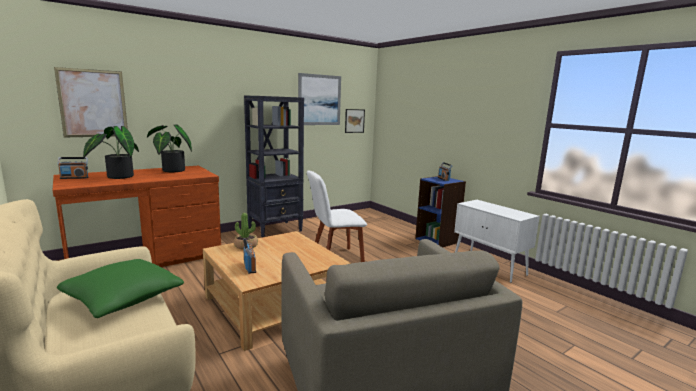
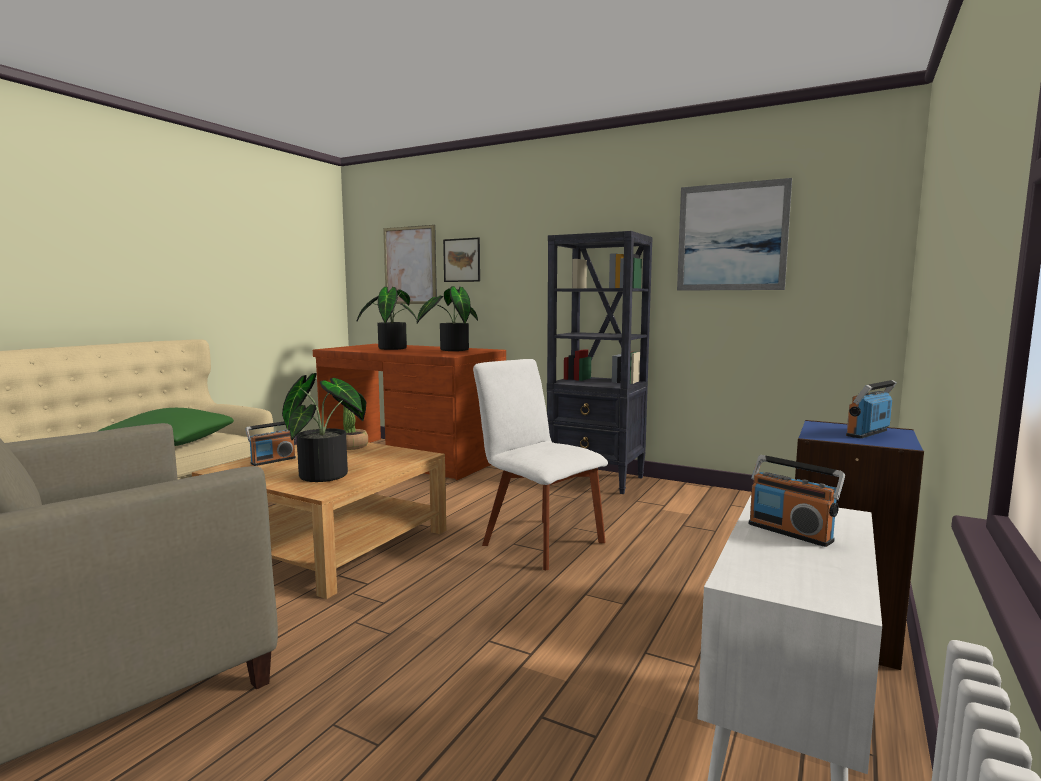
camera: 65 degrees right, 5 degrees down
radio [58,157,88,179] -> radio moved to [749,455,845,547]
picture [345,109,365,133] -> picture moved to [443,238,480,282]
none -> potted plant [282,373,366,482]

